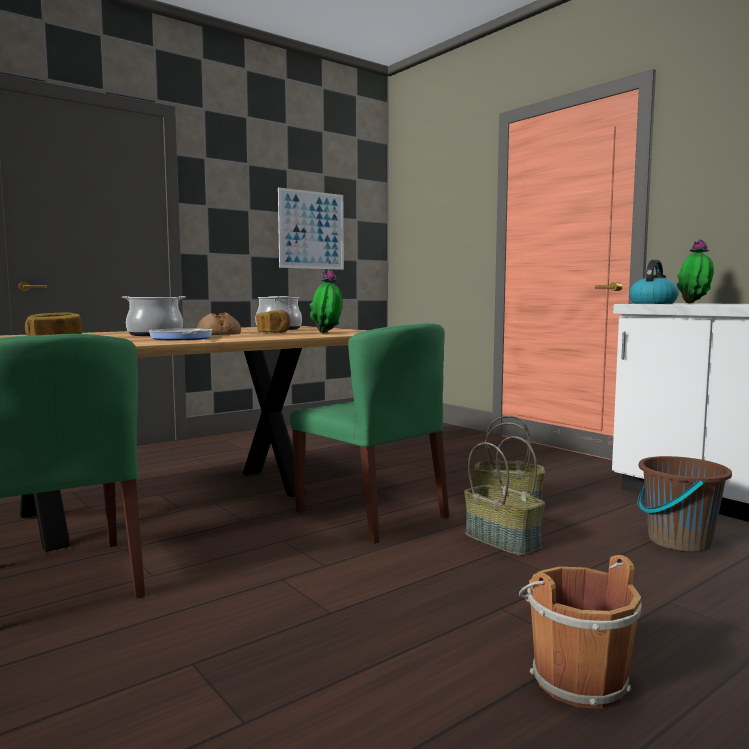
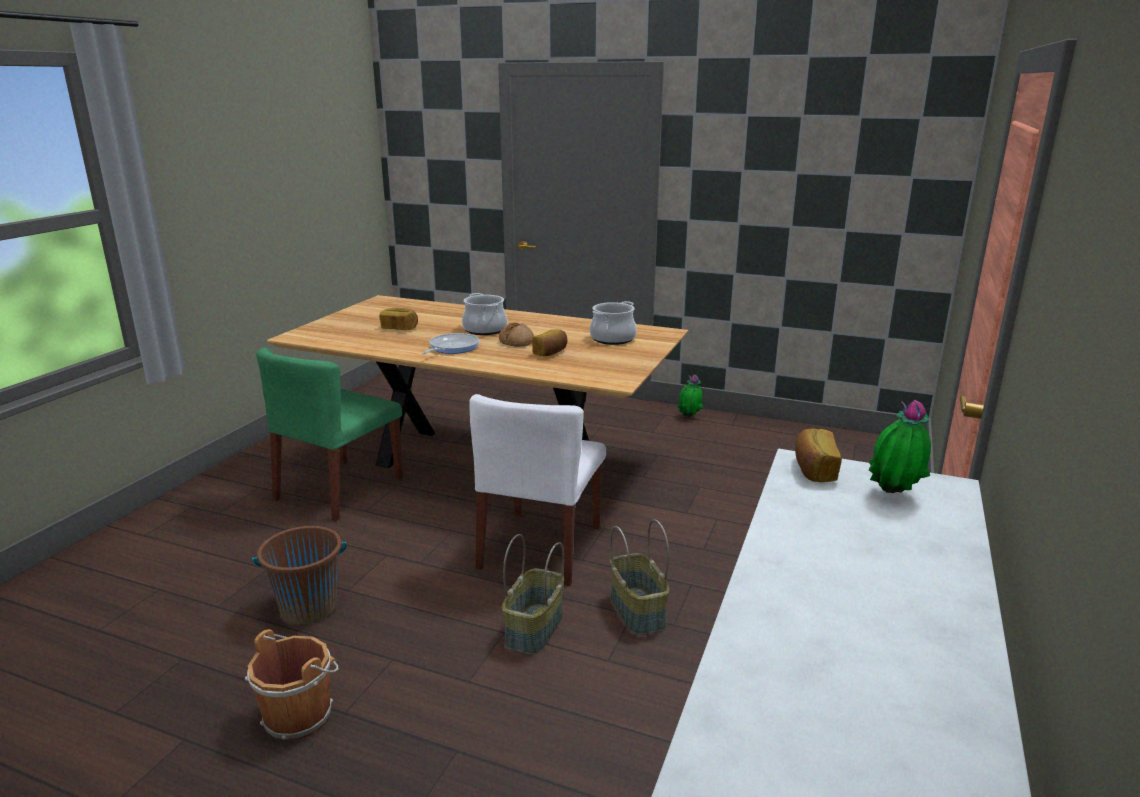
camera: 60 degrees right, 15 degrees up
picture [278,187,344,270] -> none
green chair [290,323,449,544] -> white chair [469,394,606,586]
potted plant [310,269,343,333] -> potted plant moved to [677,375,703,417]
kettle [629,260,679,304] -> bread [795,429,842,482]
brown bucket [638,456,732,552] -> brown bucket moved to [252,526,346,625]

